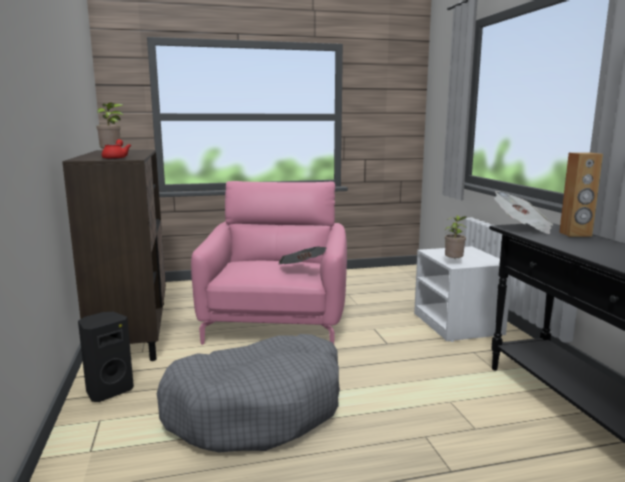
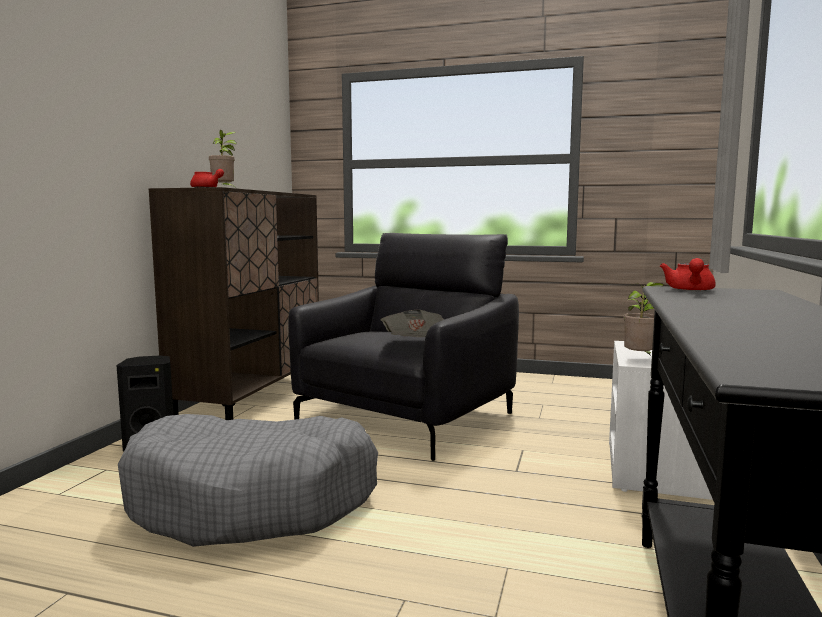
camera: 30 degrees right, 5 degrees down
pink armchair [191,181,347,345] -> black armchair [288,233,519,461]
newspaper [494,191,553,234] -> red teapot [660,258,716,291]
brown speaker [559,153,603,237] -> none

